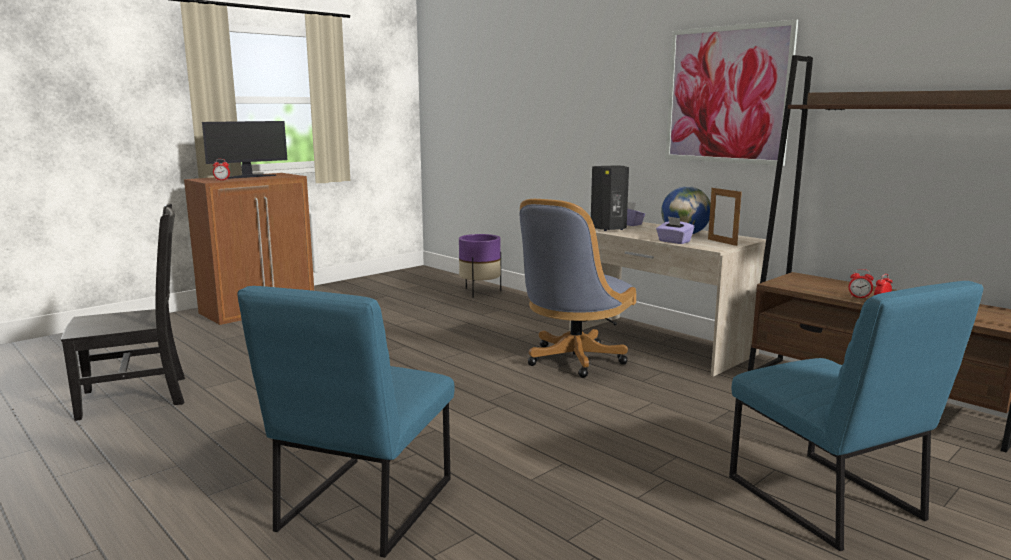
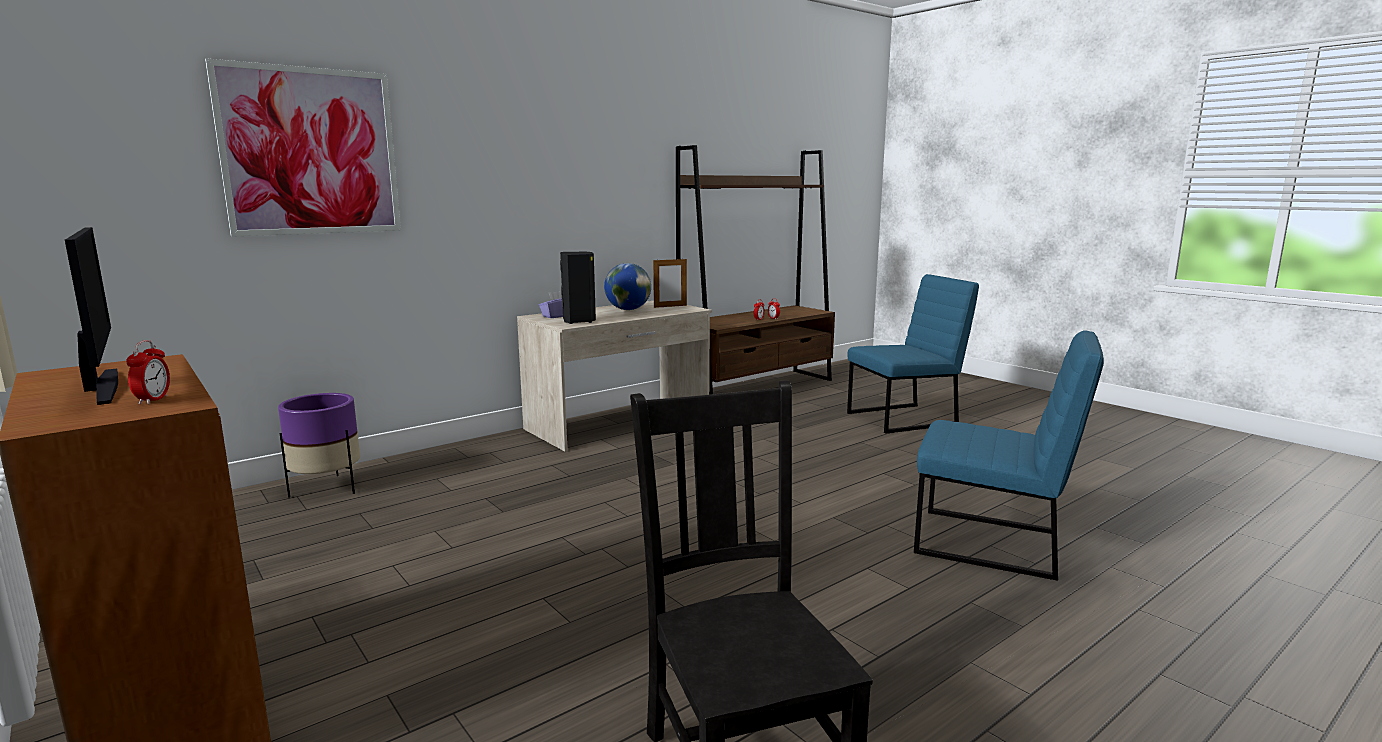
camera: 85 degrees left, 0 degrees up
blue office chair [520,199,636,378] -> none
purple tissue box [656,216,694,244] -> none
picture [665,20,798,166] -> picture moved to [205,58,401,237]

